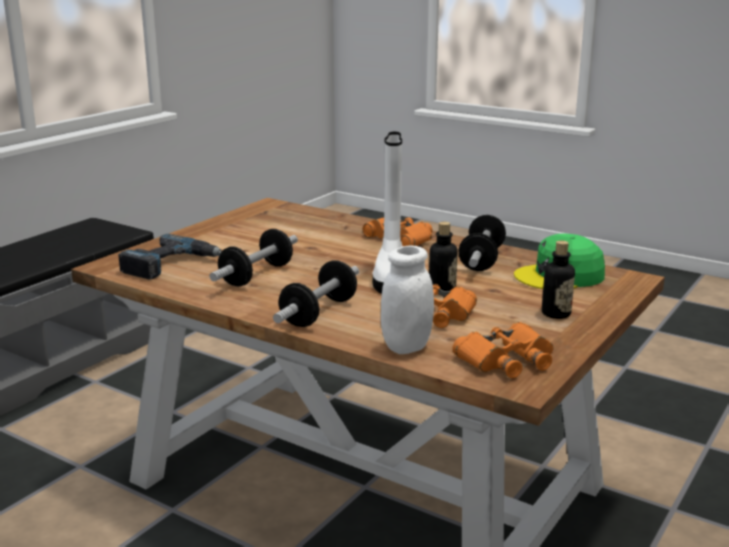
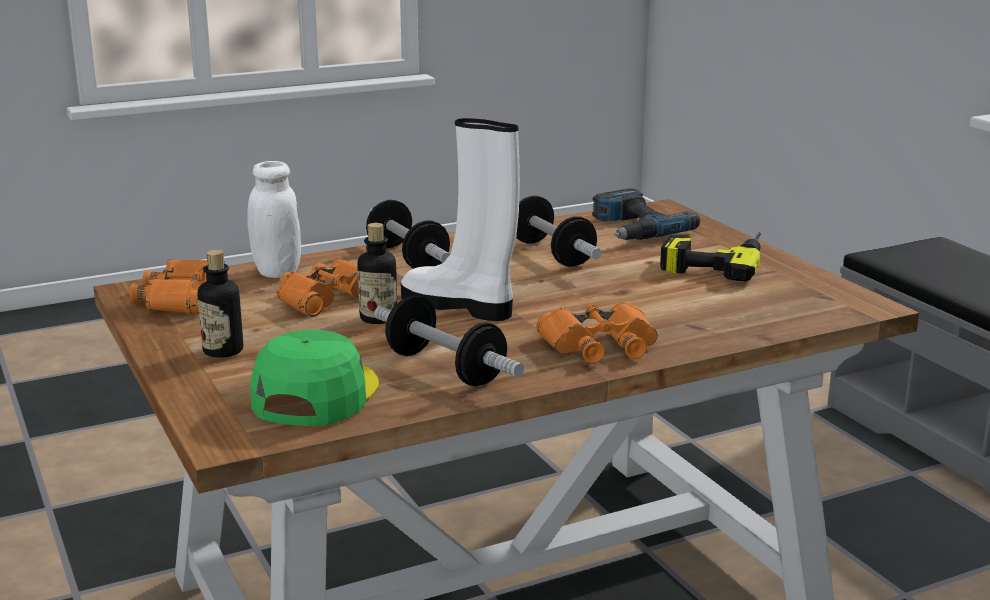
camera: 120 degrees right, 0 degrees up
none -> power drill [660,232,761,282]

